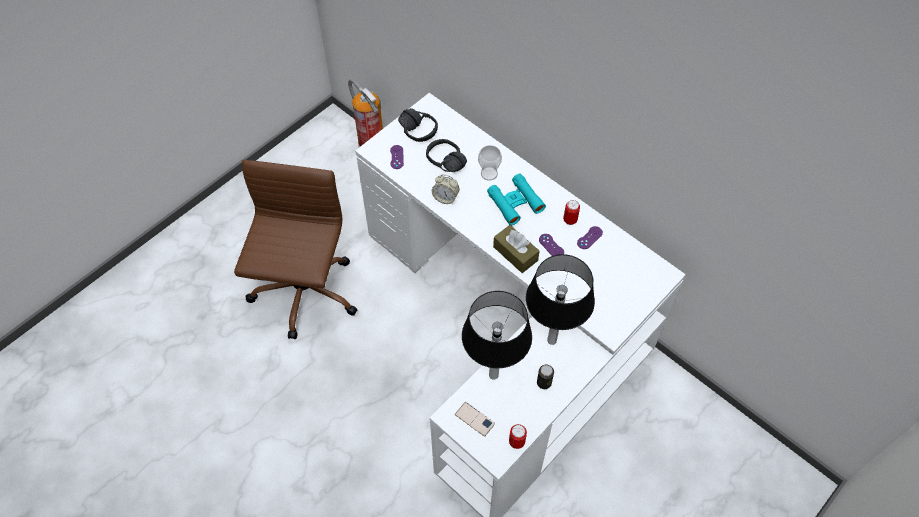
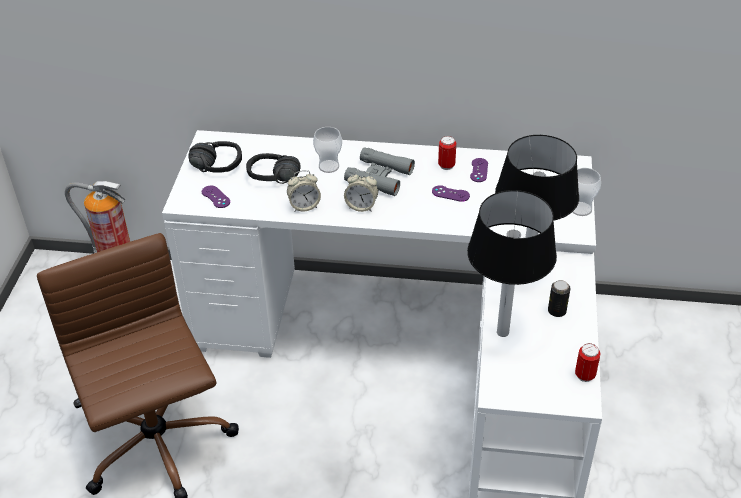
camera: 35 degrees left, 15 degrees down
phone [455,402,495,437] -> none
turquoise binoculars [487,174,546,225] -> grey binoculars [344,147,415,196]
brown tissue box [493,225,540,273] -> none
none -> alarm clock [344,171,378,212]
none -> cup [572,168,601,216]

